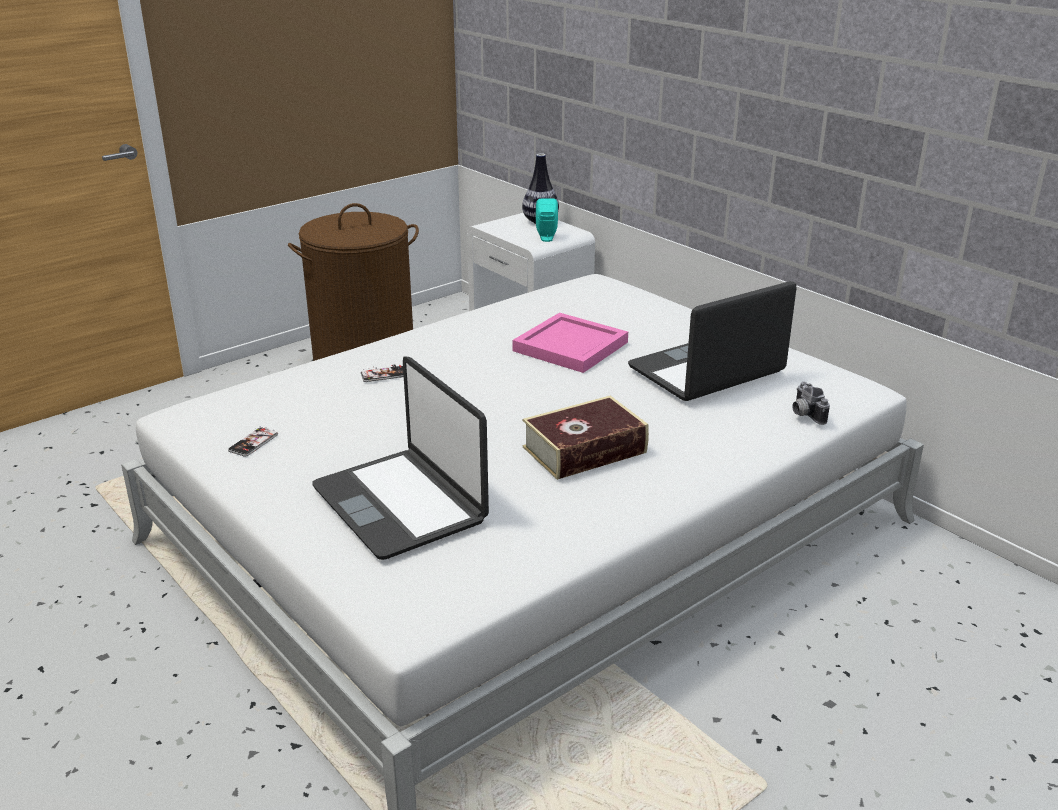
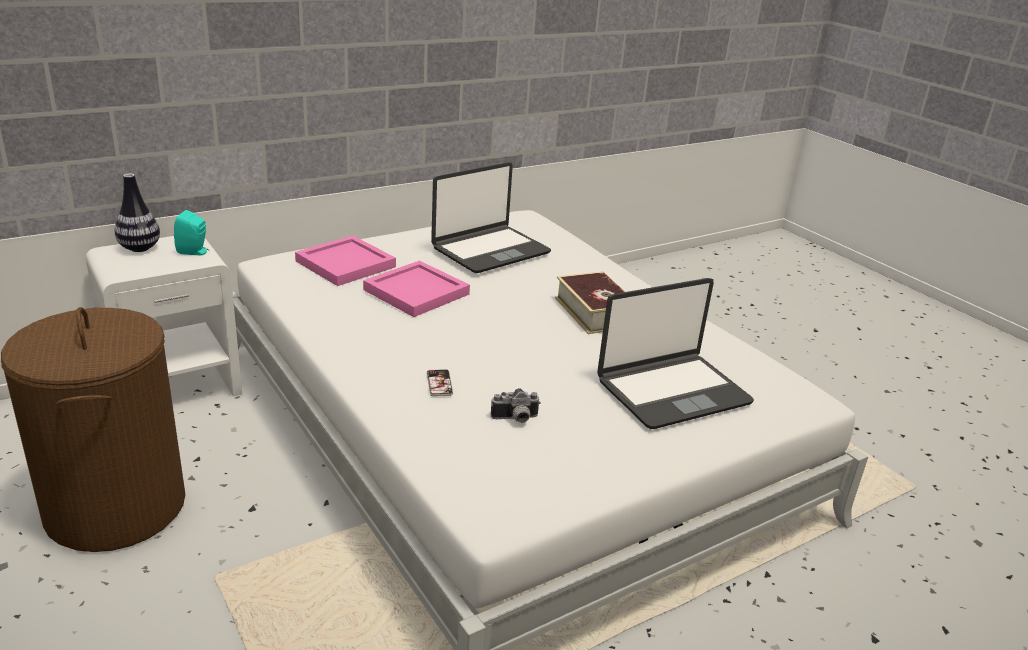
camera: 85 degrees left, 0 degrees up
phone [228,426,278,457] -> none
laptop [628,281,797,401] -> laptop turned 105 degrees counterclockwise [431,162,551,273]
camera [792,382,830,425] -> camera moved to [491,388,541,423]
none -> pink tray [295,236,396,286]

